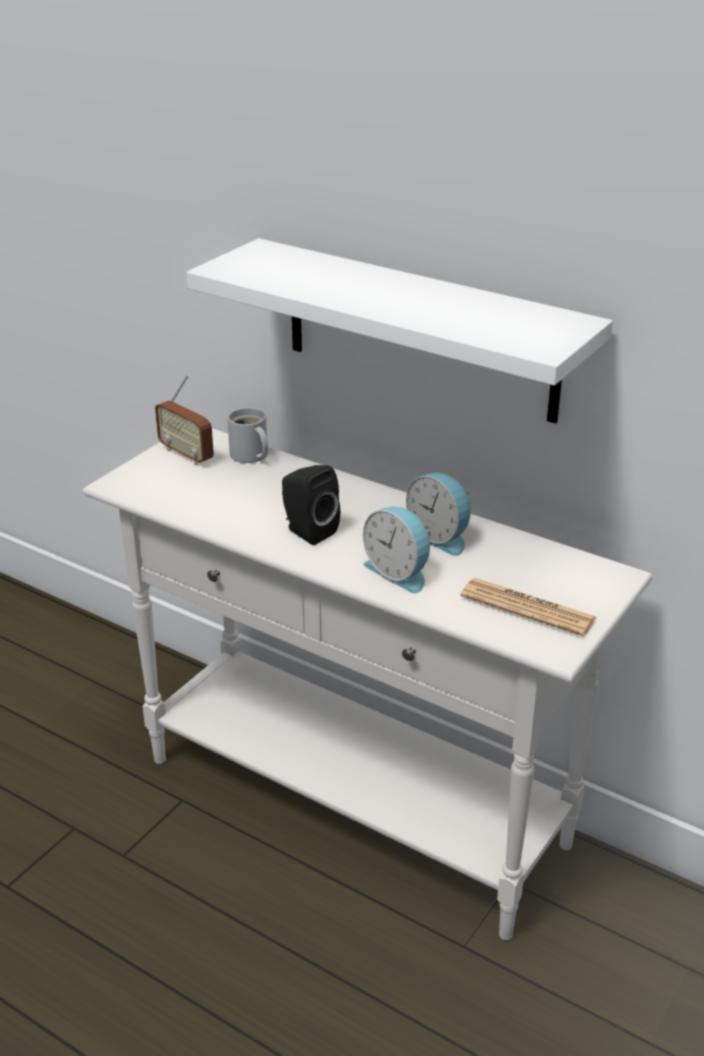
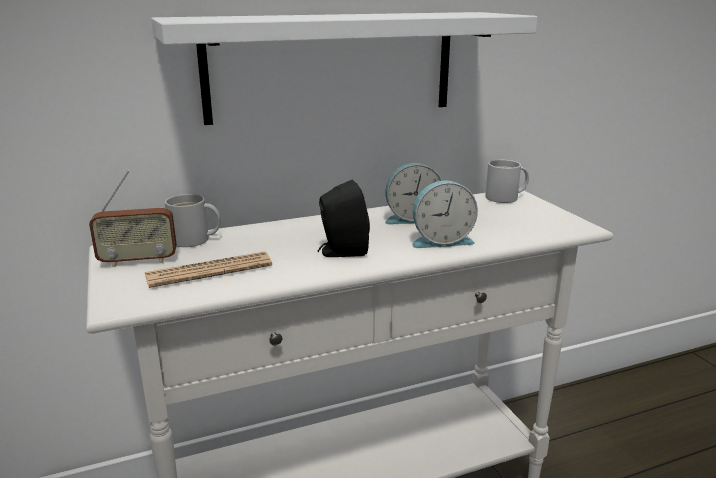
camera: 55 degrees left, 10 degrees down
newspaper [460,578,597,637] -> newspaper moved to [145,252,272,288]
none -> white mug [485,160,529,203]

